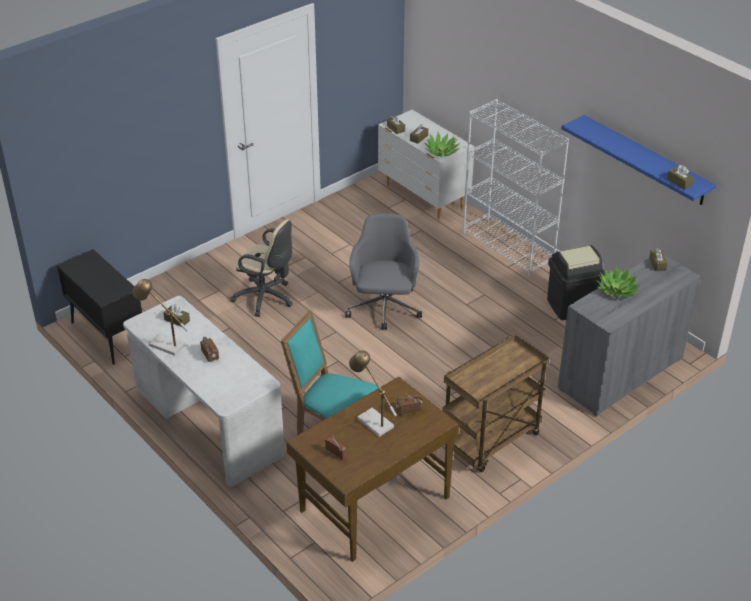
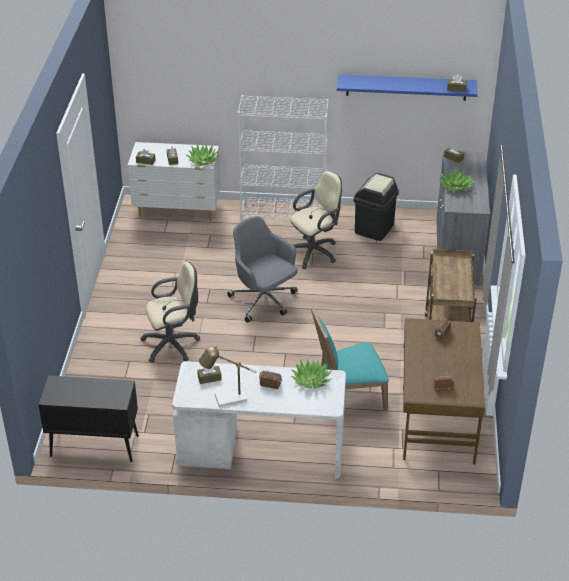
camera: 45 degrees left, 0 degrees up
table lamp [349,350,397,437] -> none
none -> beige office chair [290,171,342,269]
none -> potted plant [291,360,332,388]

